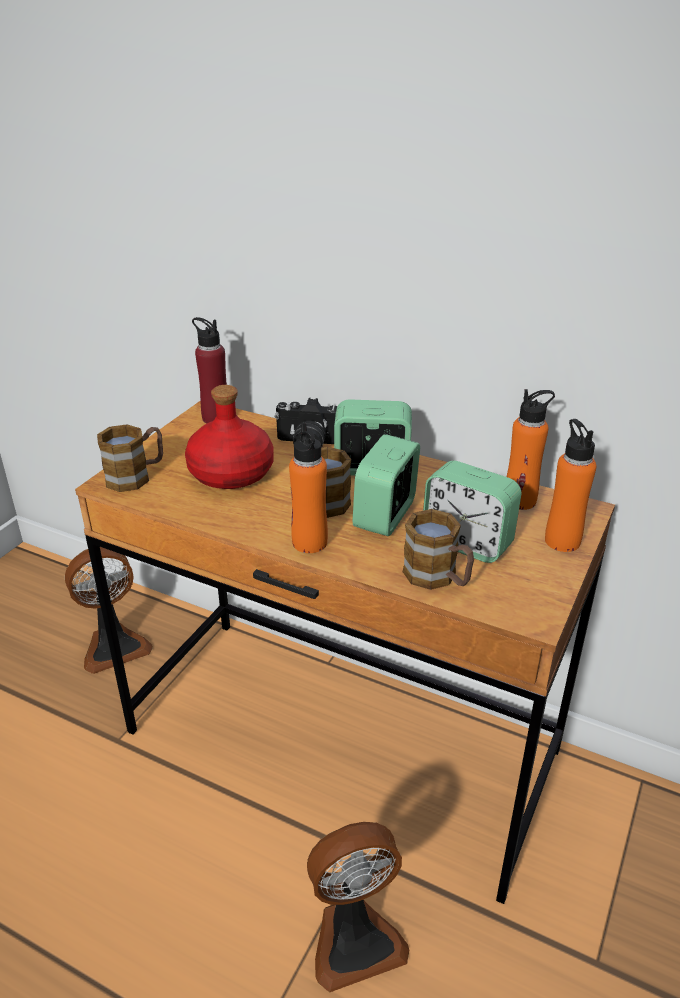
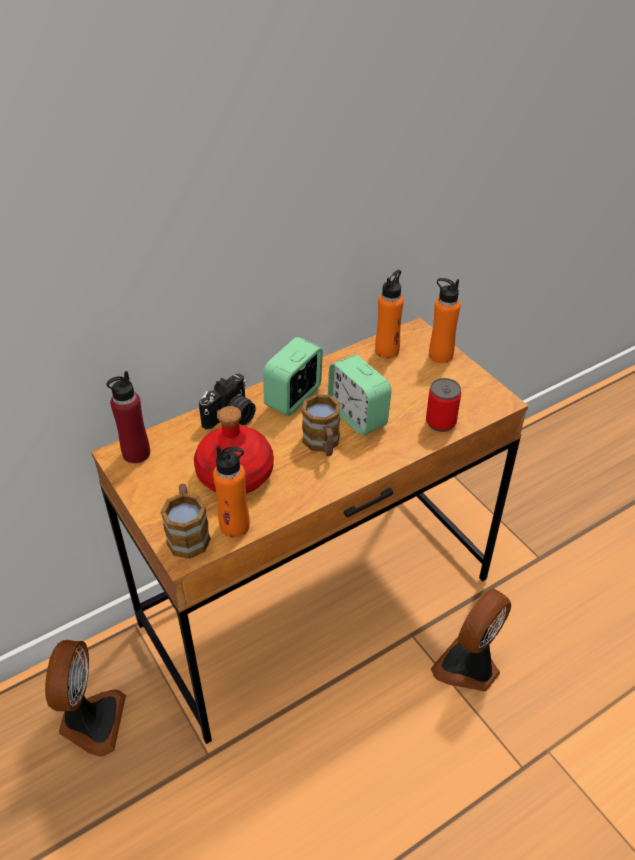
camera: 60 degrees left, 10 degrees up
orange bottle [289,422,328,553] -> orange bottle moved to [213,446,250,537]
fan [307,822,409,993] -> fan turned 150 degrees counterclockwise [430,589,511,692]
mug [403,509,474,590] -> can [426,378,461,432]
alarm clock [423,461,522,563] -> none

